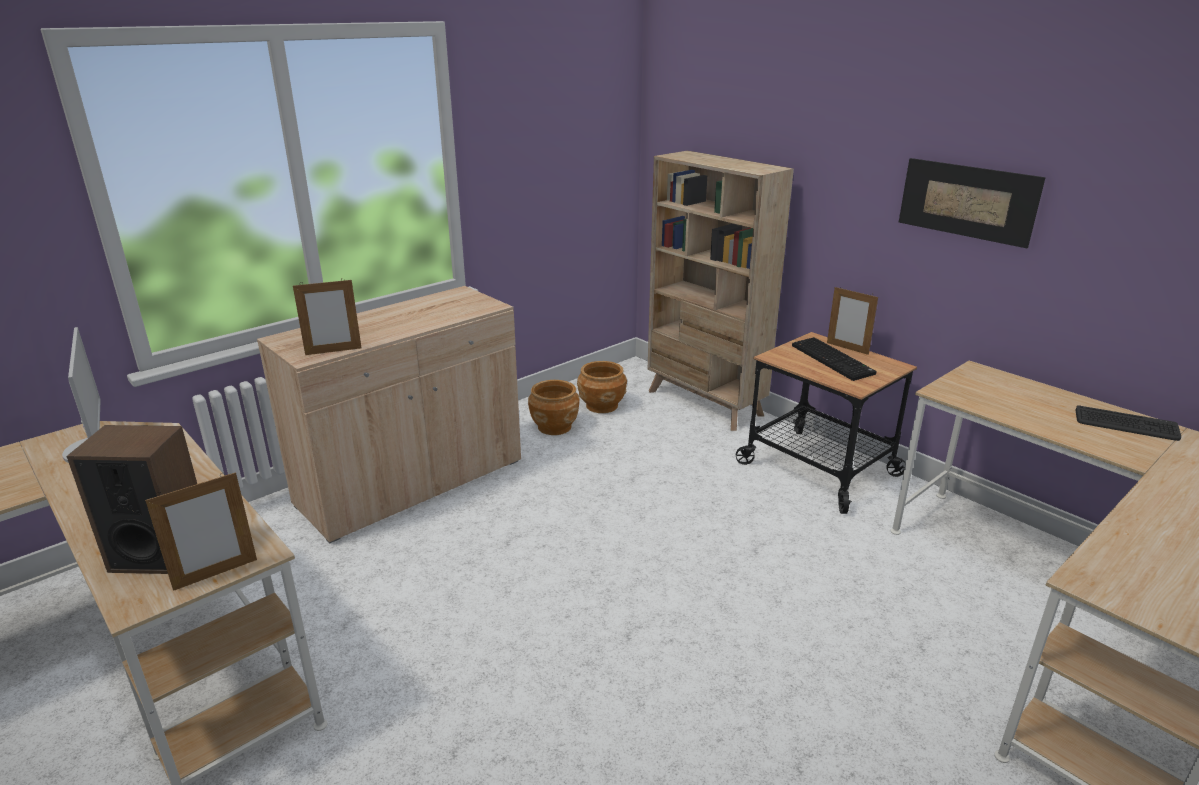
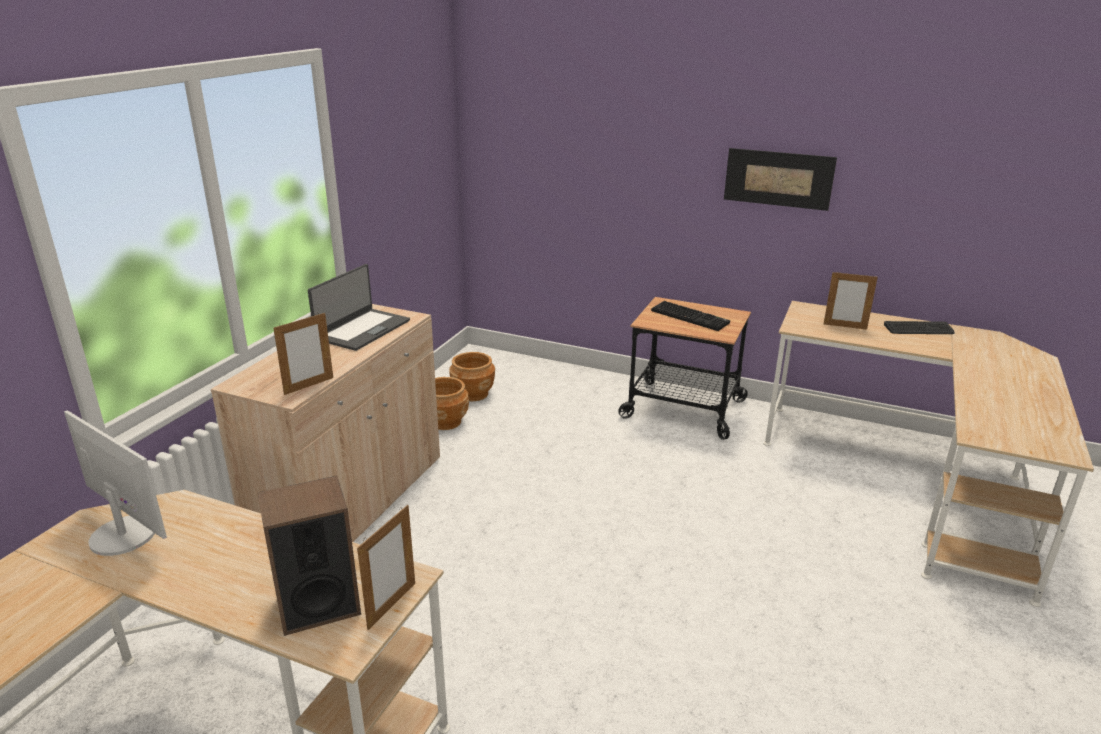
camera: 25 degrees left, 0 degrees up
beige bookcase [648,151,794,431] -> none
picture frame [827,286,878,355] -> picture frame moved to [824,272,878,330]
none -> laptop [308,264,410,351]

